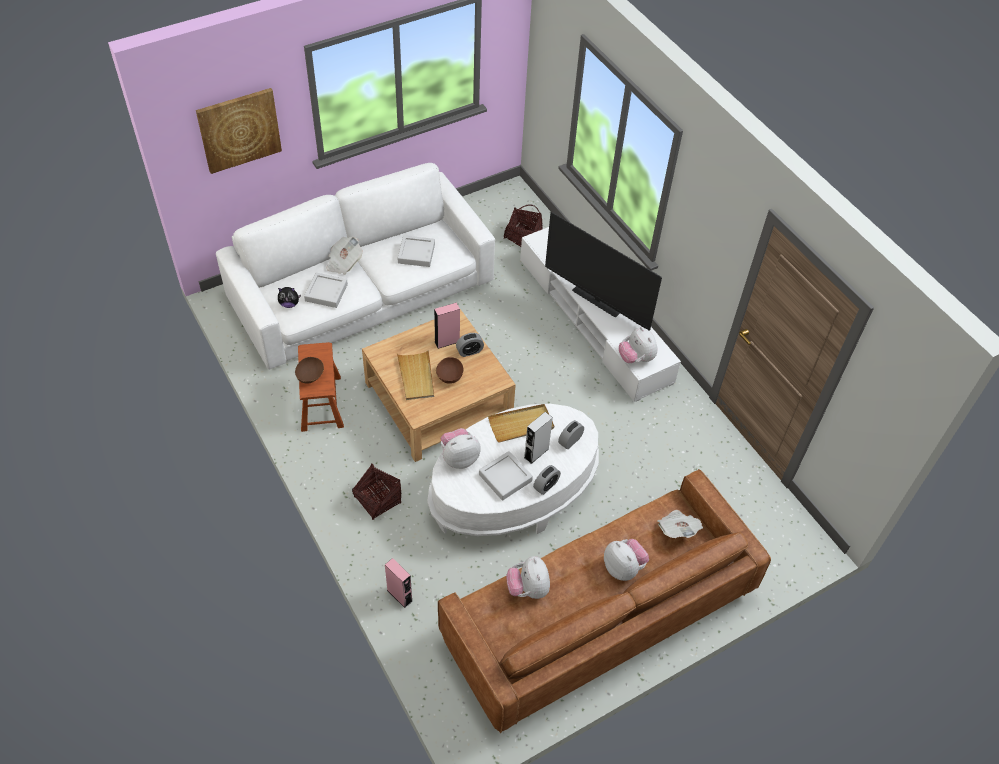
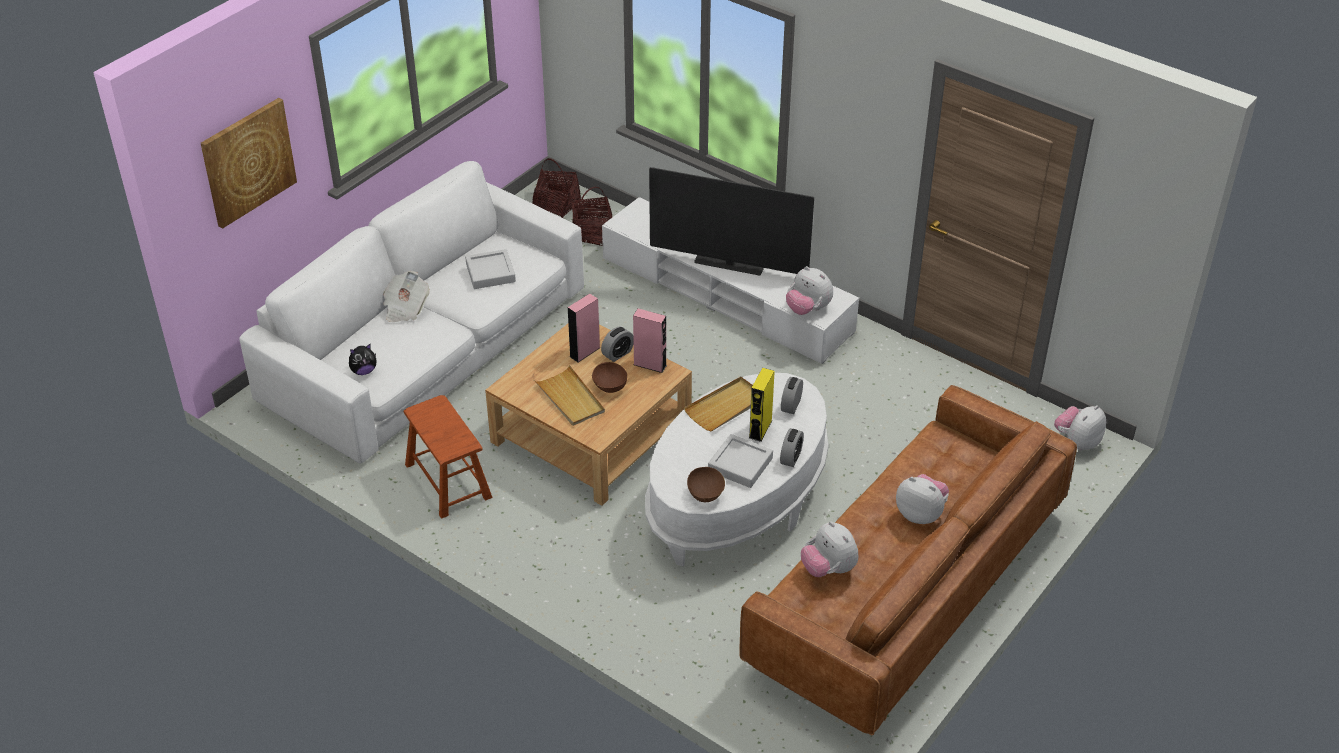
camera: 20 degrees left, 10 degrees down
brown bowl [295,357,324,384] -> brown bowl moved to [687,466,725,502]
grey tray [304,273,348,308] -> none
basket [352,463,401,520] -> basket moved to [532,158,581,218]
pink speaker [385,558,413,608] -> pink speaker moved to [633,309,667,373]
plush toy [441,428,481,469] -> plush toy moved to [1054,405,1106,451]
grey speaker [524,412,553,464] -> yellow speaker [749,368,775,442]
newspaper [657,510,703,538] -> none

